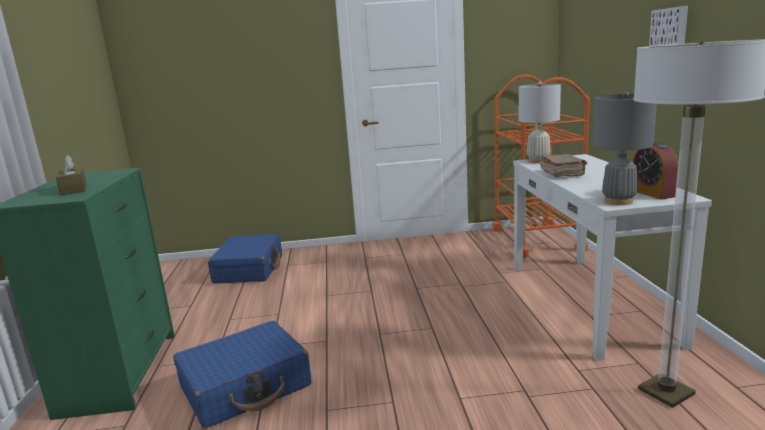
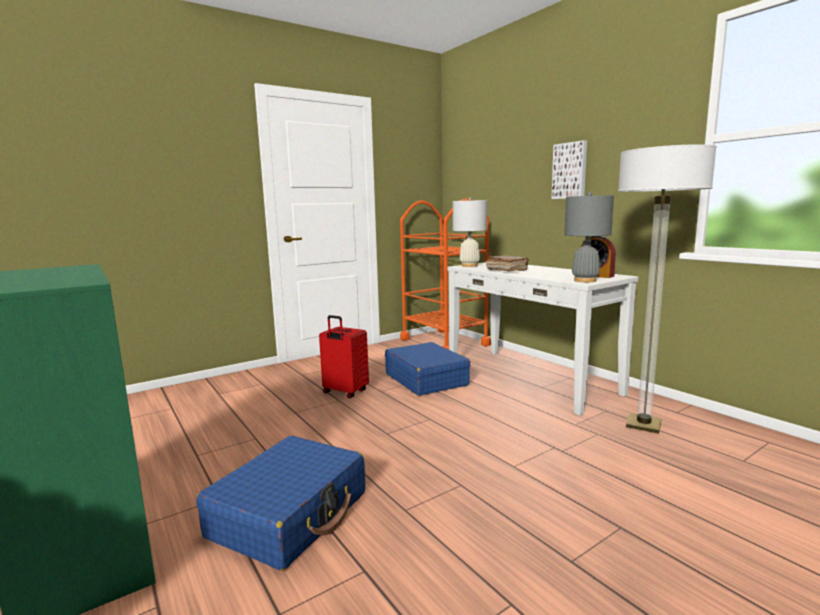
camera: 30 degrees left, 5 degrees down
brown tissue box [56,155,87,195] -> none
blue suitcase [208,234,282,284] -> blue suitcase moved to [385,342,470,396]
none -> red suitcase [319,315,369,398]

